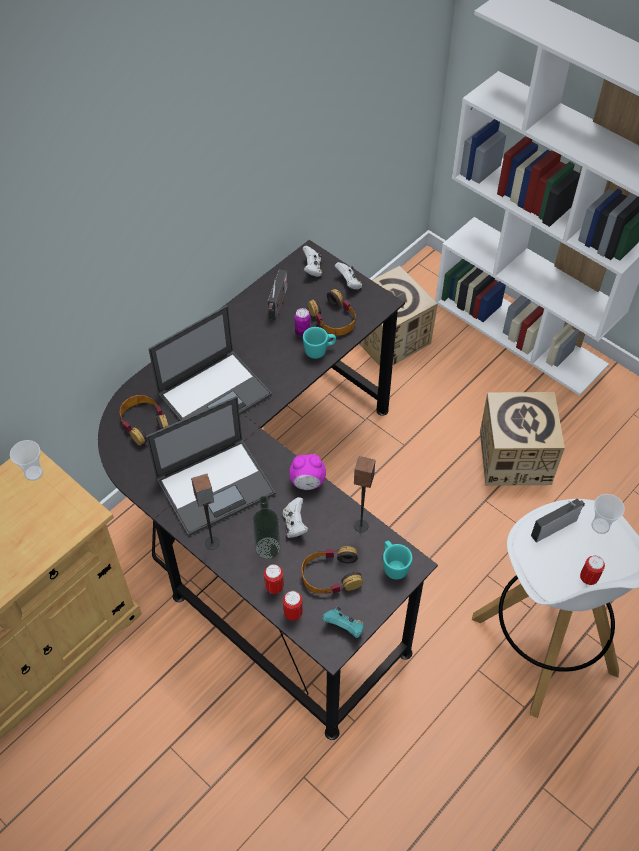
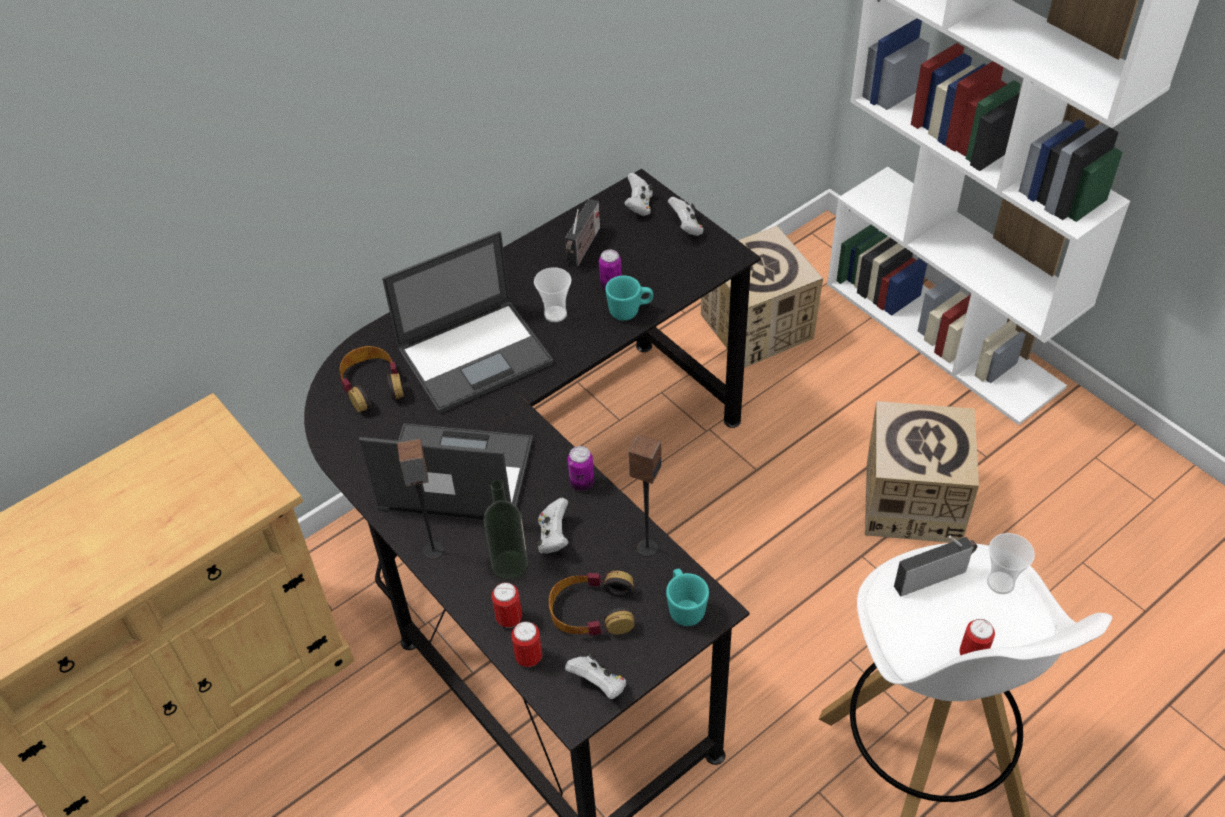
camera: 10 degrees right, 5 degrees down
cup [10,440,43,481] -> cup moved to [534,267,572,322]
laptop [146,396,276,536] -> laptop turned 150 degrees counterclockwise [359,423,533,521]
alarm clock [289,454,326,490] -> can [568,446,594,491]
headphones [308,289,356,336] -> none
turquoise game controller [322,607,364,638] -> white game controller [565,653,626,699]

